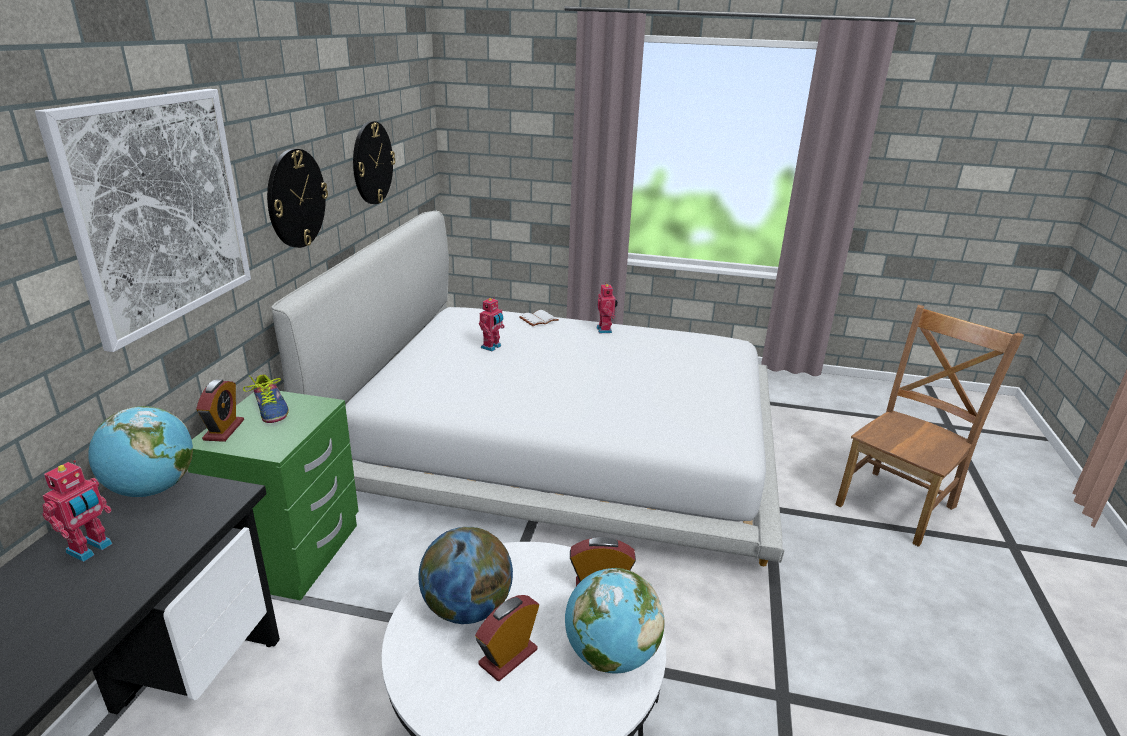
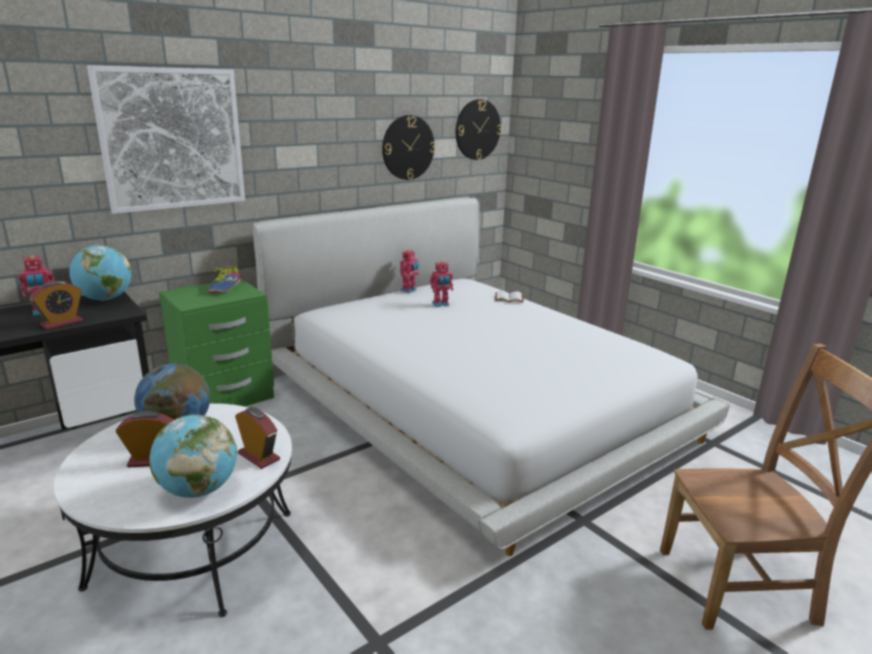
camera: 40 degrees right, 5 degrees down
alarm clock [196,379,244,442] -> alarm clock moved to [29,281,83,330]
wall clock [267,149,328,248] -> wall clock moved to [456,99,502,160]
toy robot [596,284,618,333] -> toy robot moved to [400,249,419,293]

